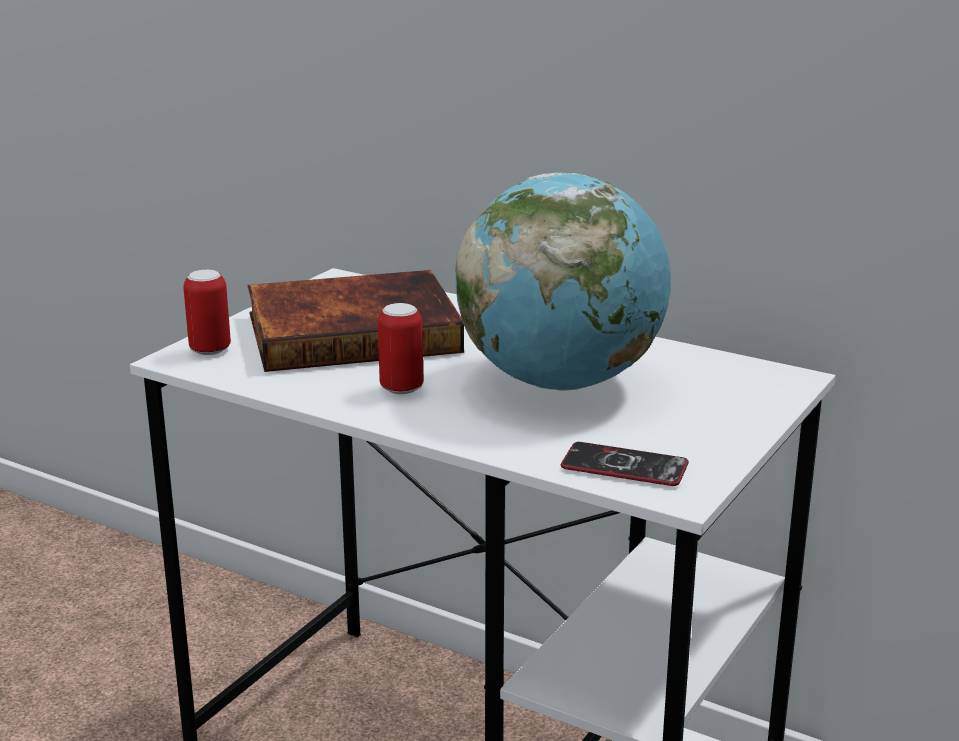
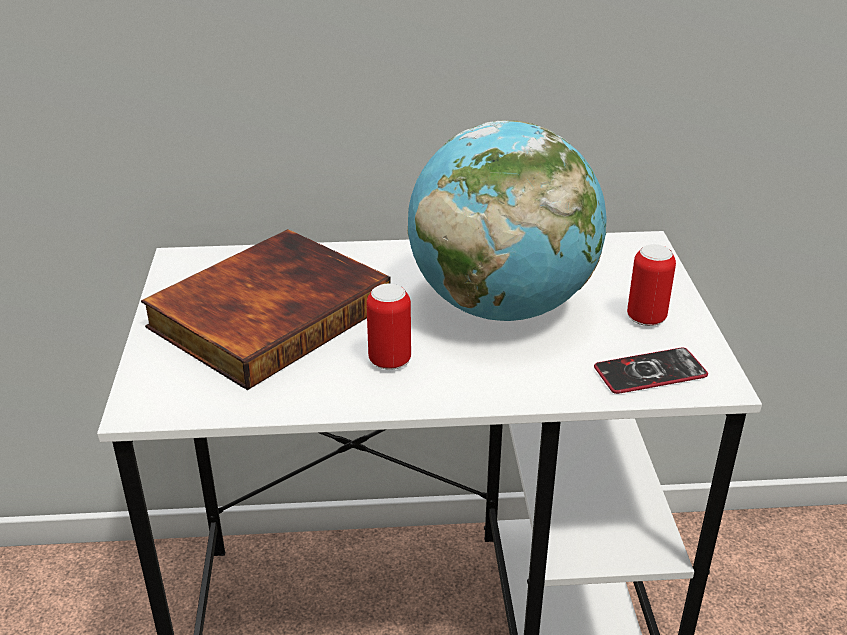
camera: 35 degrees left, 10 degrees up
can [183,270,231,355] -> can moved to [627,244,676,326]

